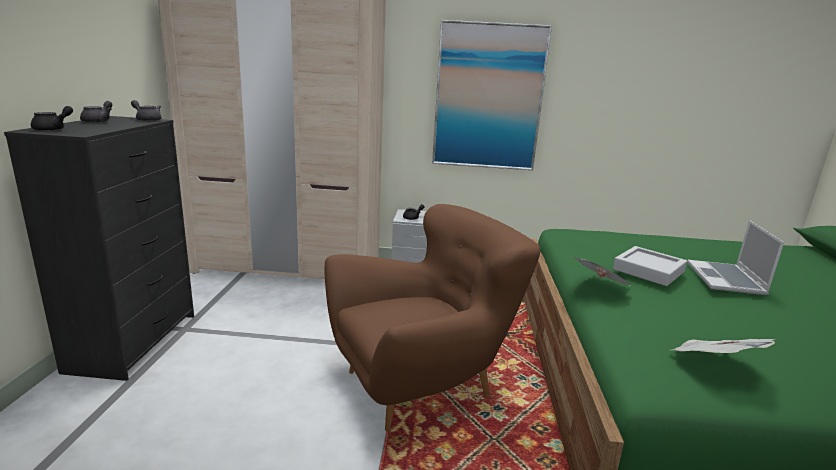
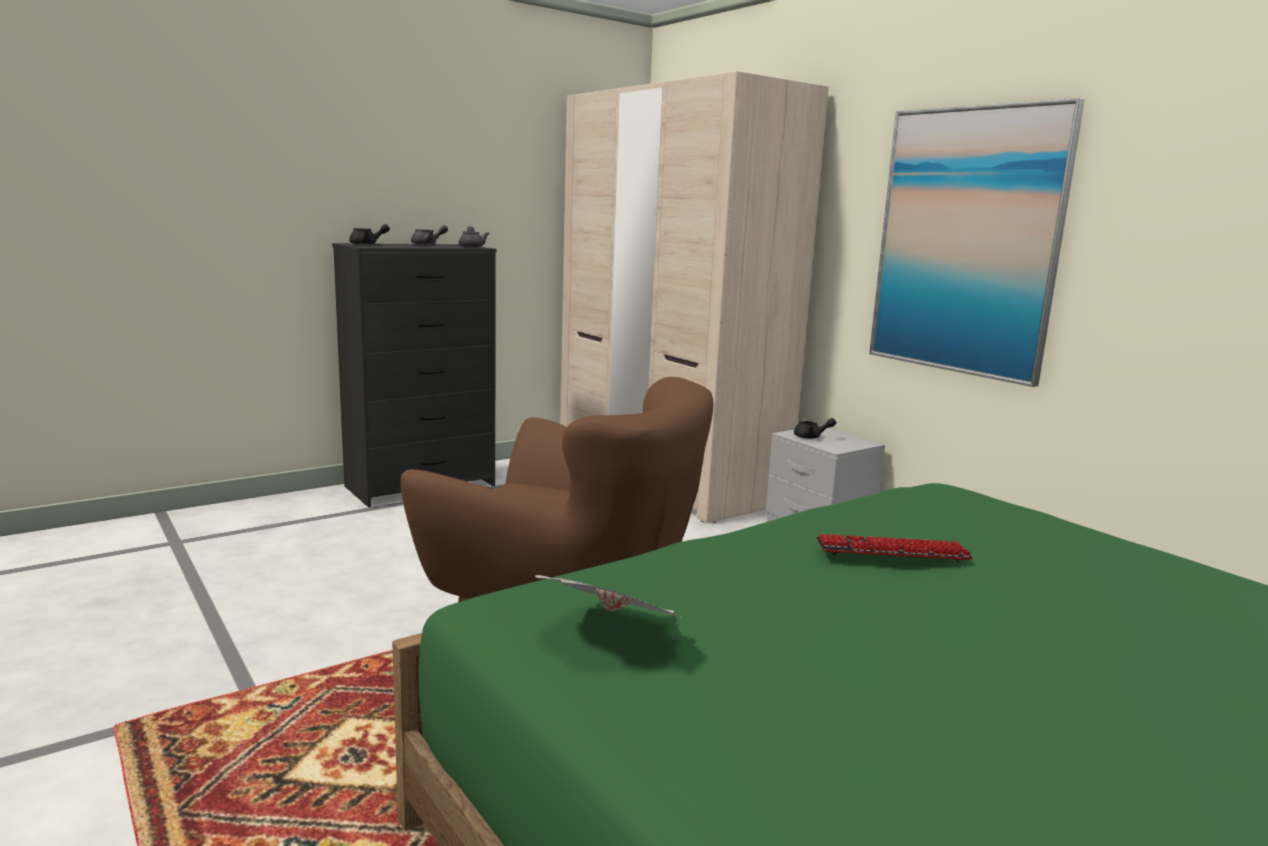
camera: 50 degrees right, 5 degrees down
newspaper [572,257,631,286] -> none
grey tray [613,246,687,286] -> keyboard [816,534,972,562]
laptop [687,220,784,295] -> none

